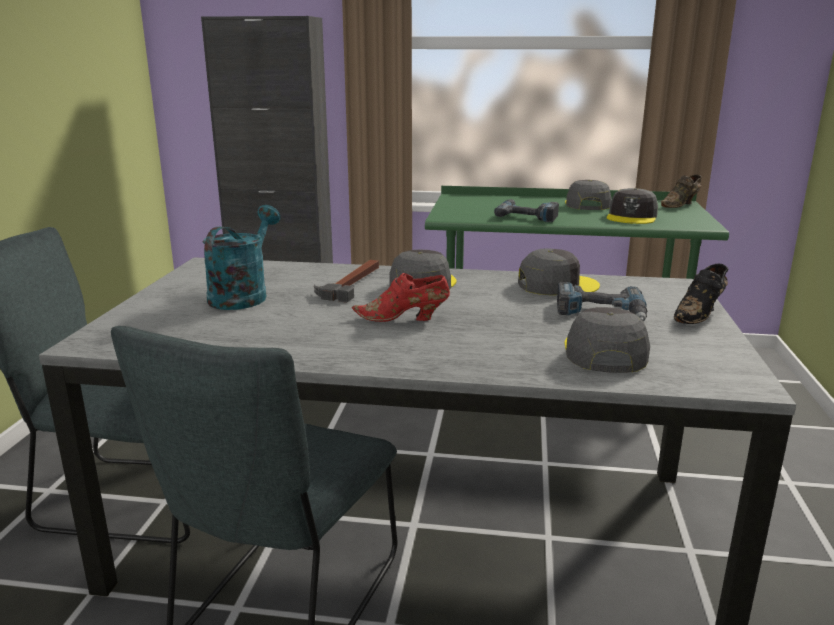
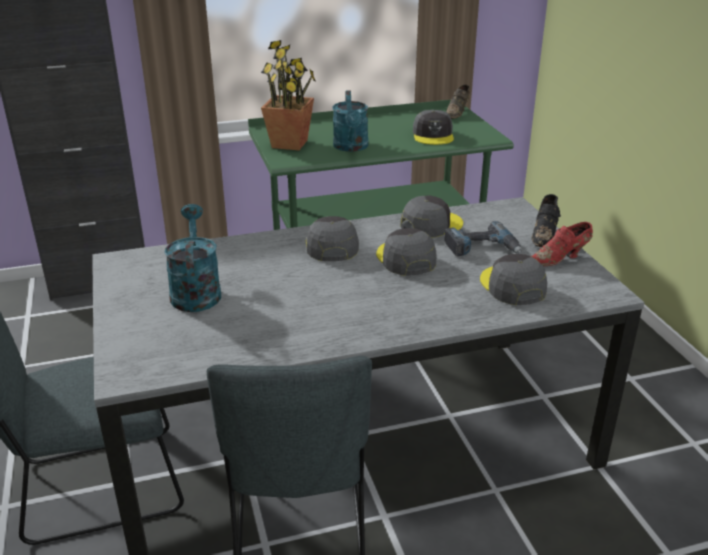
camera: 25 degrees left, 10 degrees up
hammer [314,260,379,303] -> none
red shoe [352,273,450,322] -> red shoe moved to [531,222,593,266]
power drill [494,199,559,222] -> turquoise watering can [333,90,369,152]
grey cap [565,180,612,210] -> grey cap moved to [376,228,436,276]
none -> potted plant [261,40,316,150]

